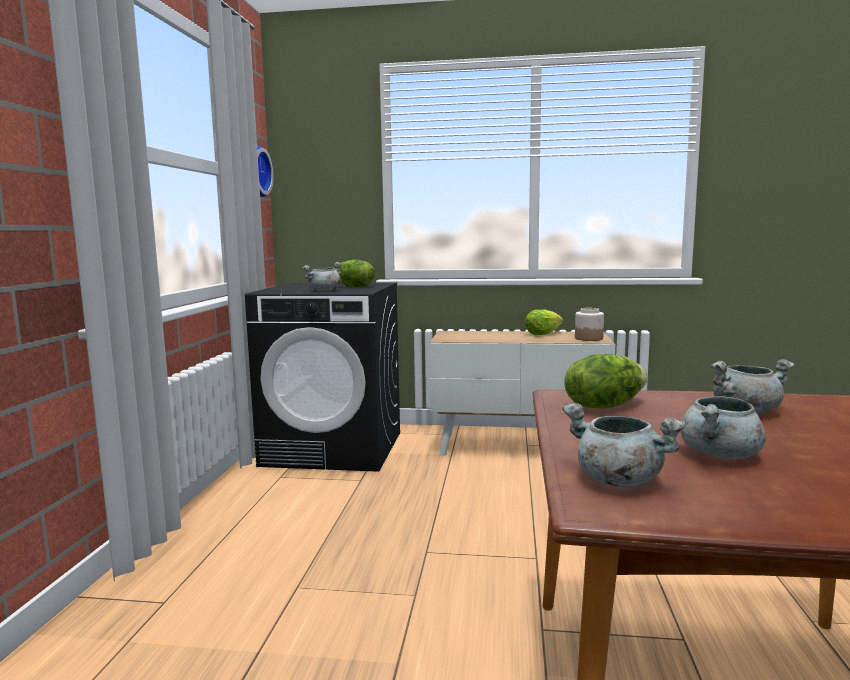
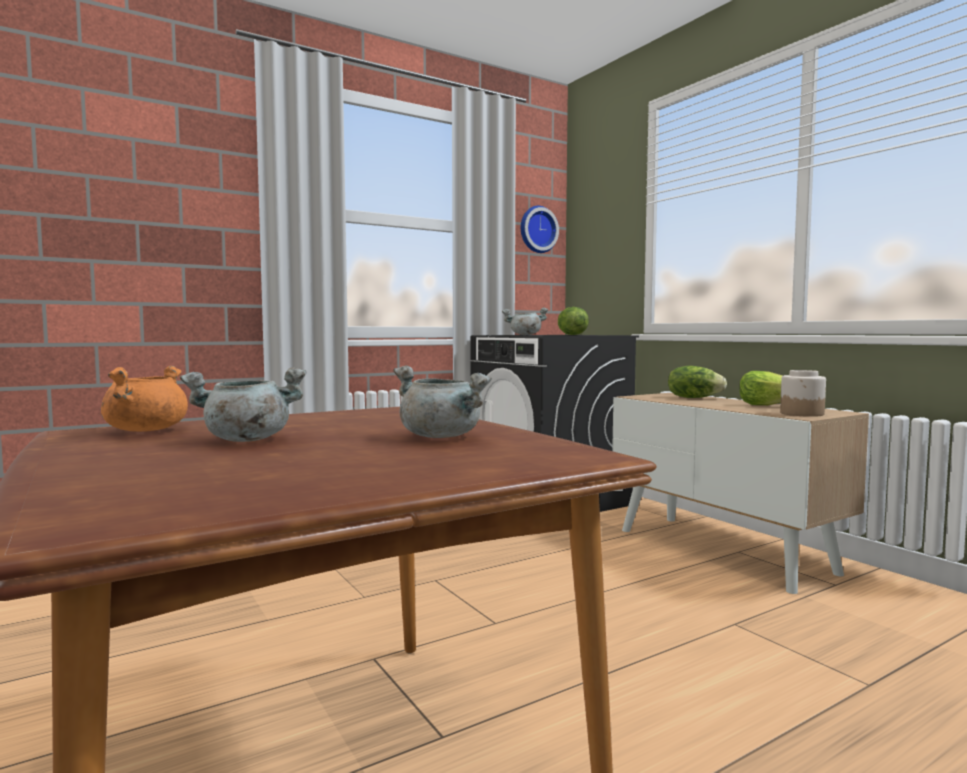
camera: 50 degrees right, 5 degrees down
grey cooking pot [562,403,686,487] -> orange cooking pot [101,366,188,432]
lettuce [564,354,648,409] -> lettuce moved to [668,366,727,398]

